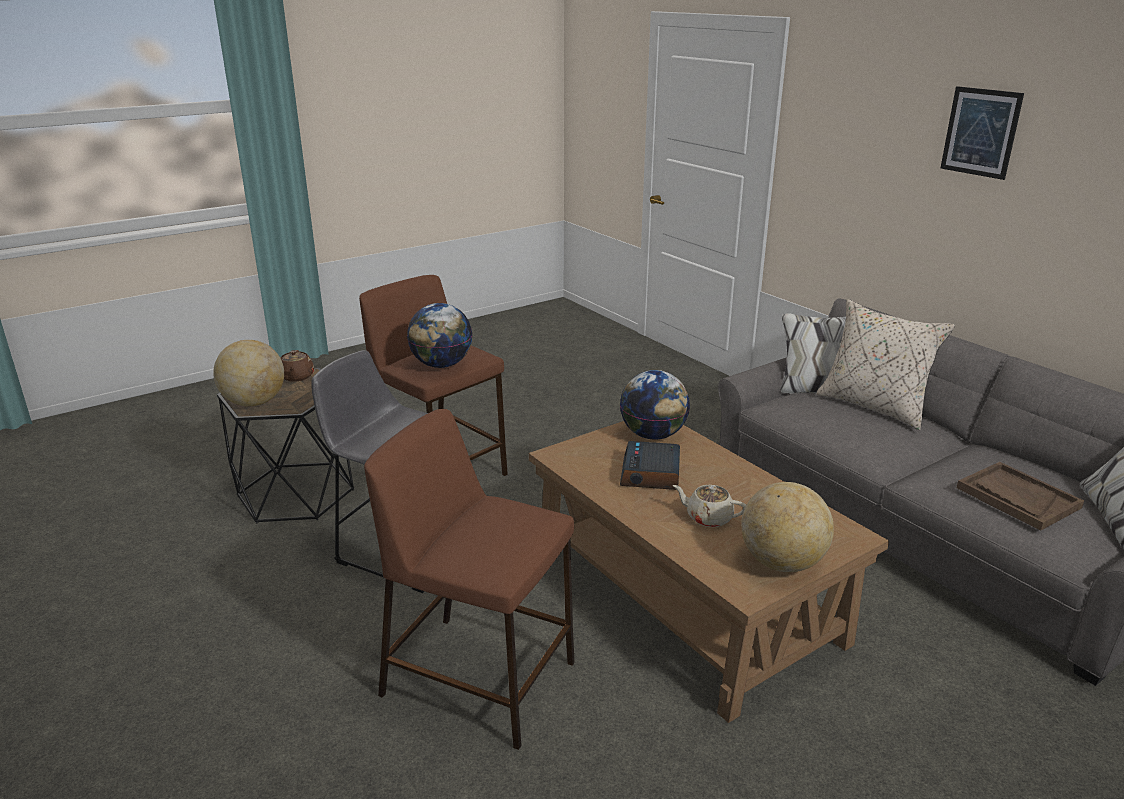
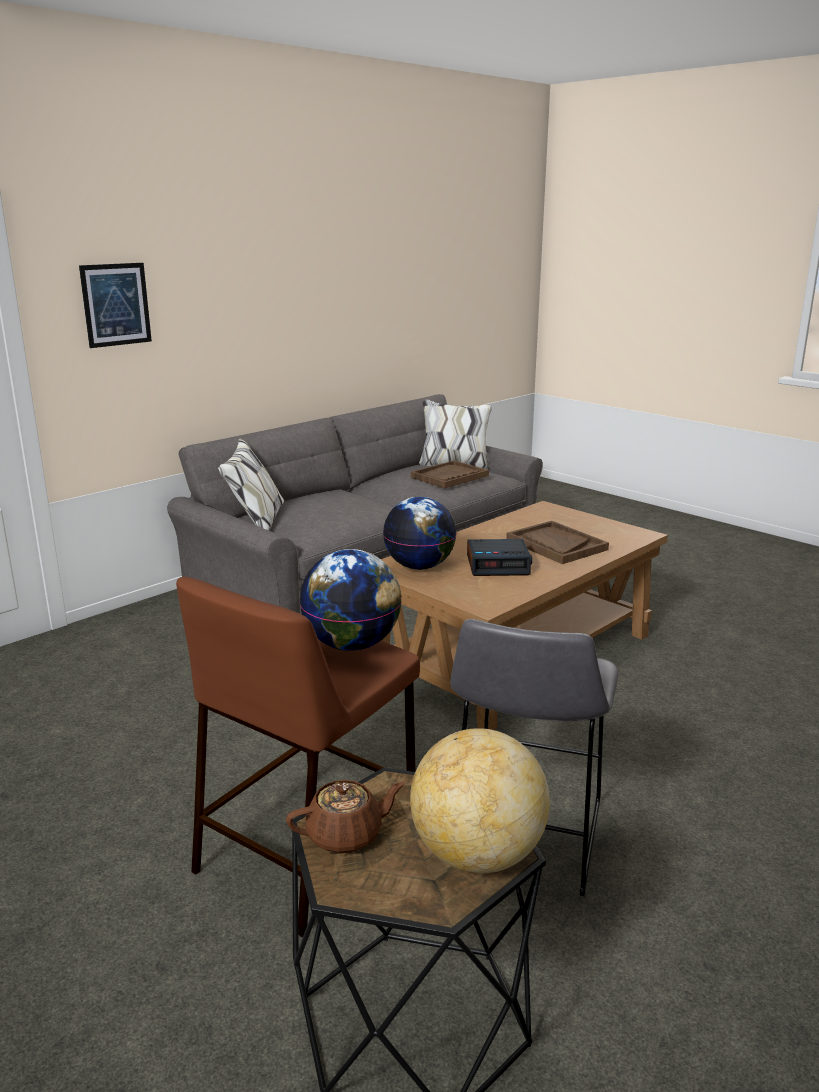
camera: 100 degrees left, 5 degrees down
brown stool [364,409,575,750] -> none
beige teapot [673,485,746,527] -> brown tray [506,521,609,564]
globe [741,482,834,572] -> none
beige pillow [817,299,955,430] -> none
picture [941,86,1024,180] -> picture moved to [79,263,152,348]

